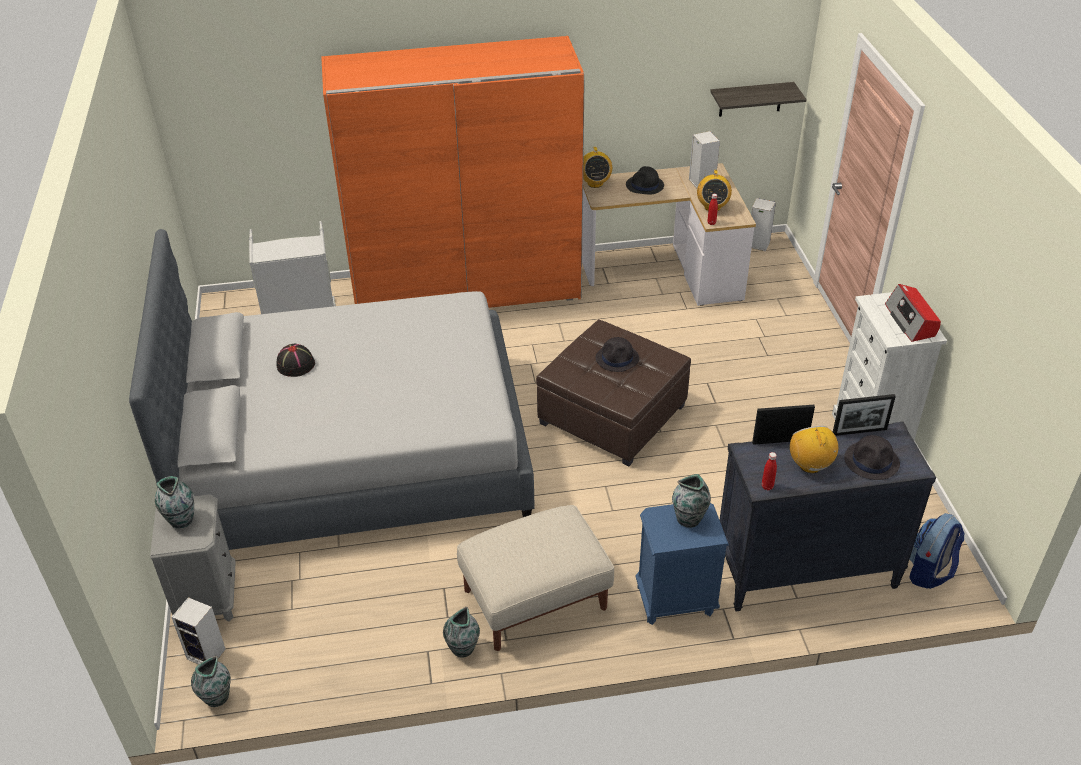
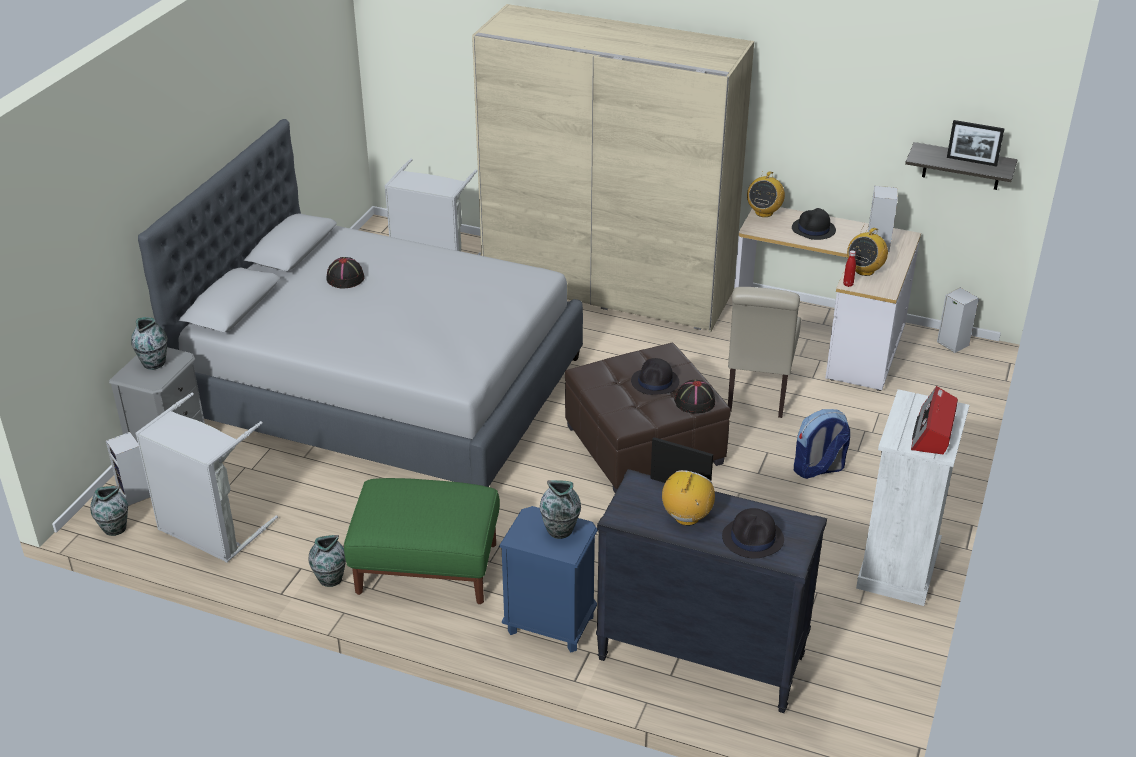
camera: 30 degrees right, 5 degrees down
orange wardrobe [321,36,585,308] -> beige wardrobe [472,4,754,332]
beige ottoman [457,505,614,651] -> green ottoman [344,478,500,604]
red bottle [762,452,777,490] -> none
picture frame [833,394,896,436] -> picture frame moved to [947,120,1005,167]
backpack [909,513,965,589] -> backpack moved to [794,409,850,479]
none -> grey laundry basket [136,392,278,563]
none -> black hat [674,380,715,414]
none -> beige chair [728,287,801,418]

